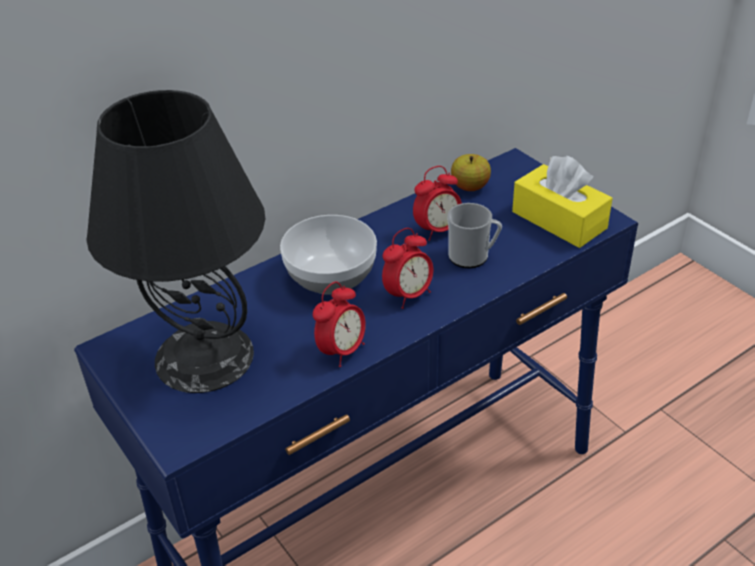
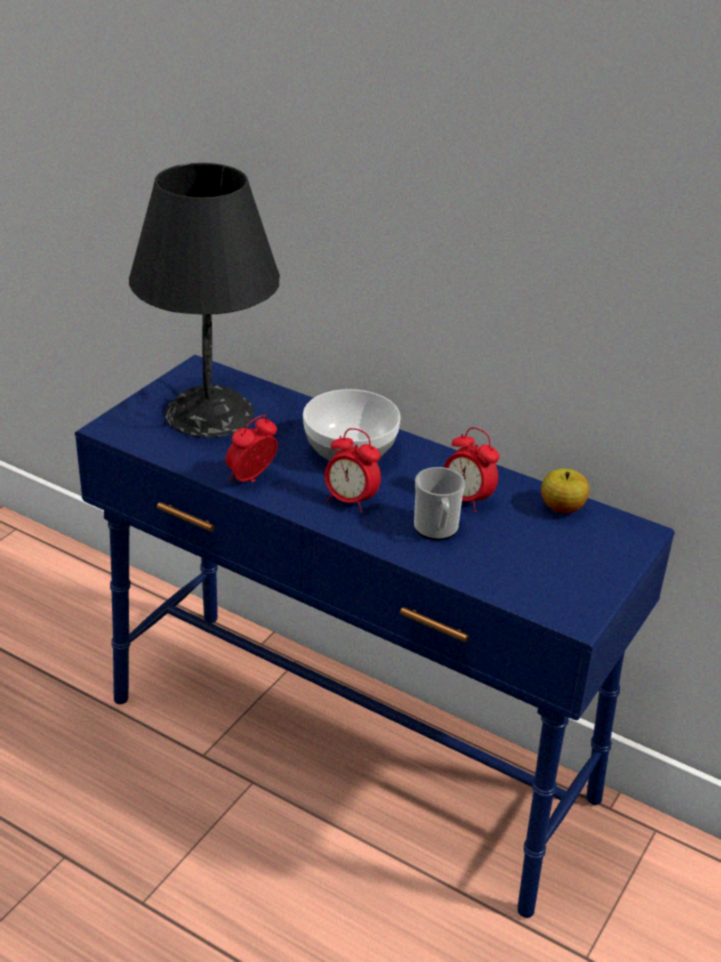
camera: 65 degrees right, 5 degrees down
alarm clock [313,282,366,367] -> alarm clock turned 120 degrees clockwise [225,415,278,482]
yellow tissue box [512,156,613,248] -> none

